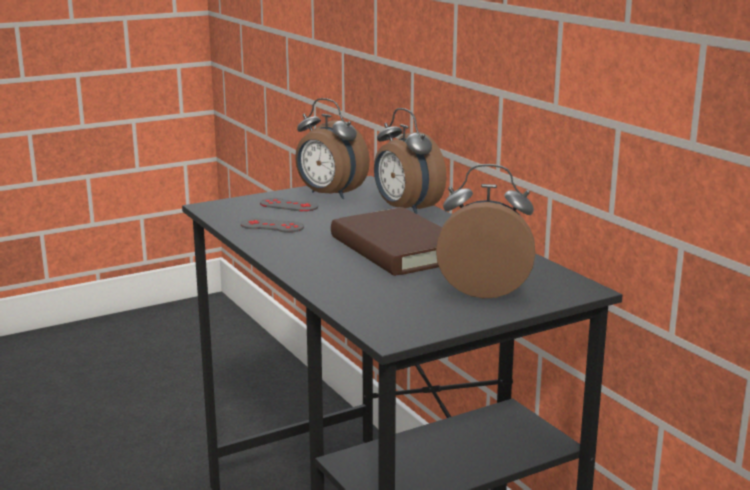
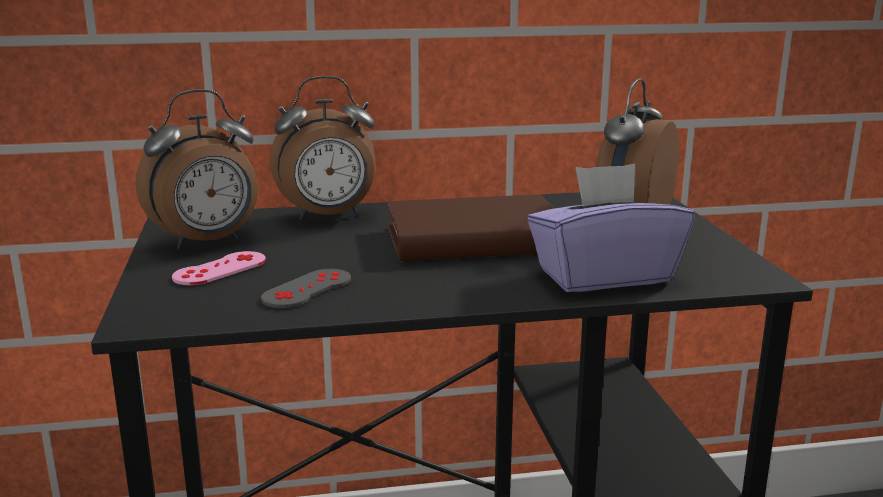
camera: 70 degrees left, 0 degrees up
grey game controller [260,198,318,212] -> pink game controller [172,251,266,285]
none -> purple tissue box [527,164,695,292]

